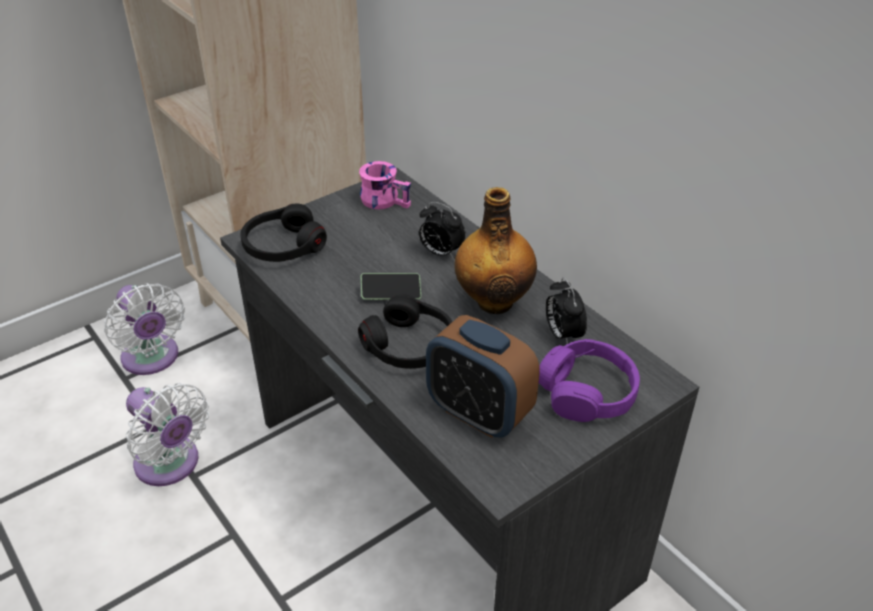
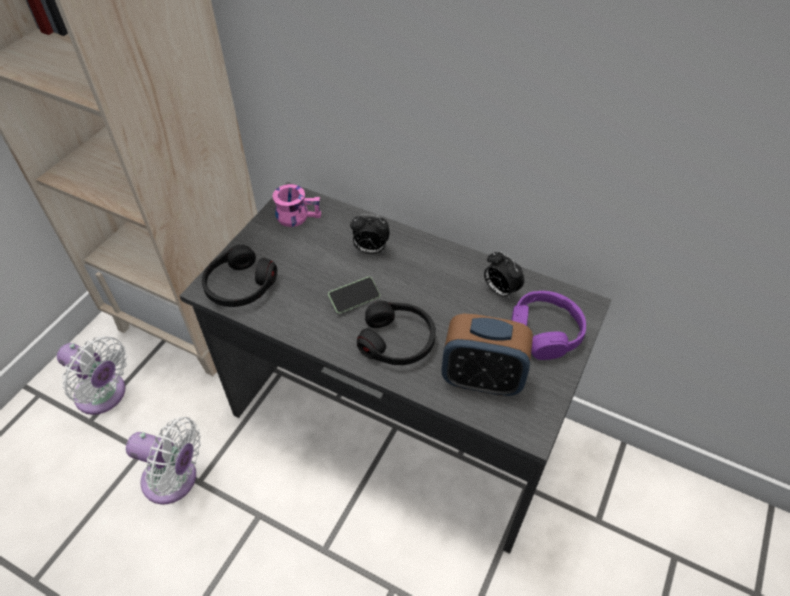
camera: 25 degrees left, 10 degrees up
bottle [455,187,537,314] -> none

